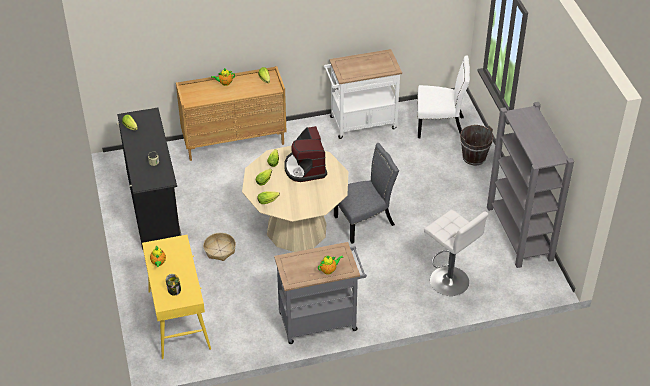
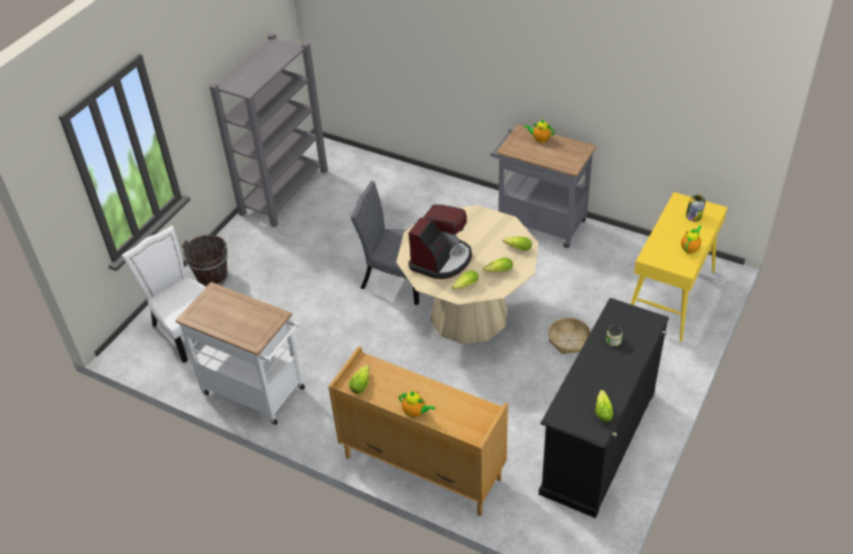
camera: 135 degrees left, 0 degrees up
white stool [424,210,488,296] -> none

